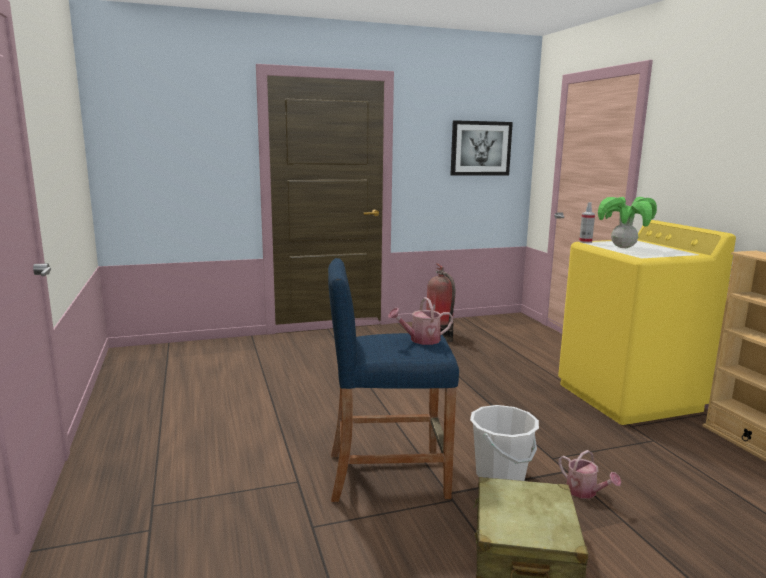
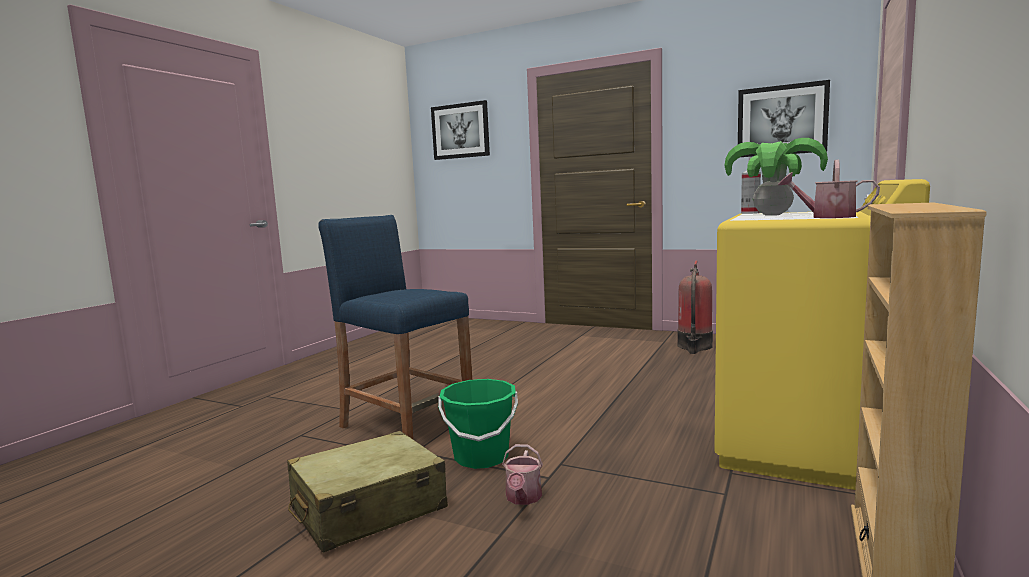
camera: 45 degrees right, 5 degrees down
watering can [388,297,453,345] -> watering can moved to [778,160,880,218]
white bucket [470,405,539,481] -> green bucket [438,379,518,469]
none -> picture [431,100,490,160]

